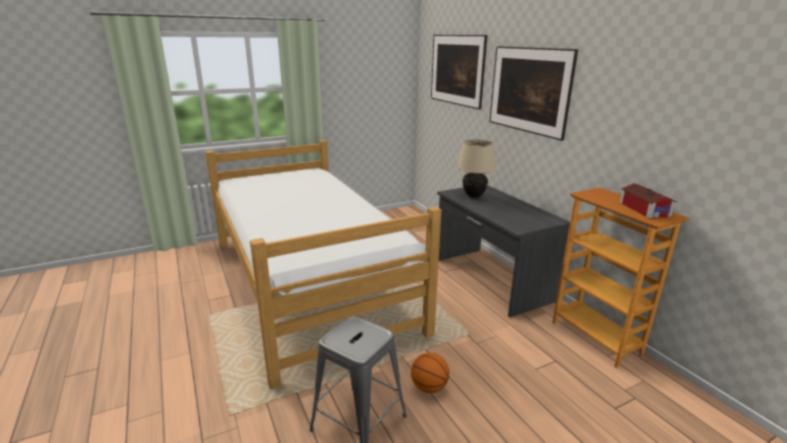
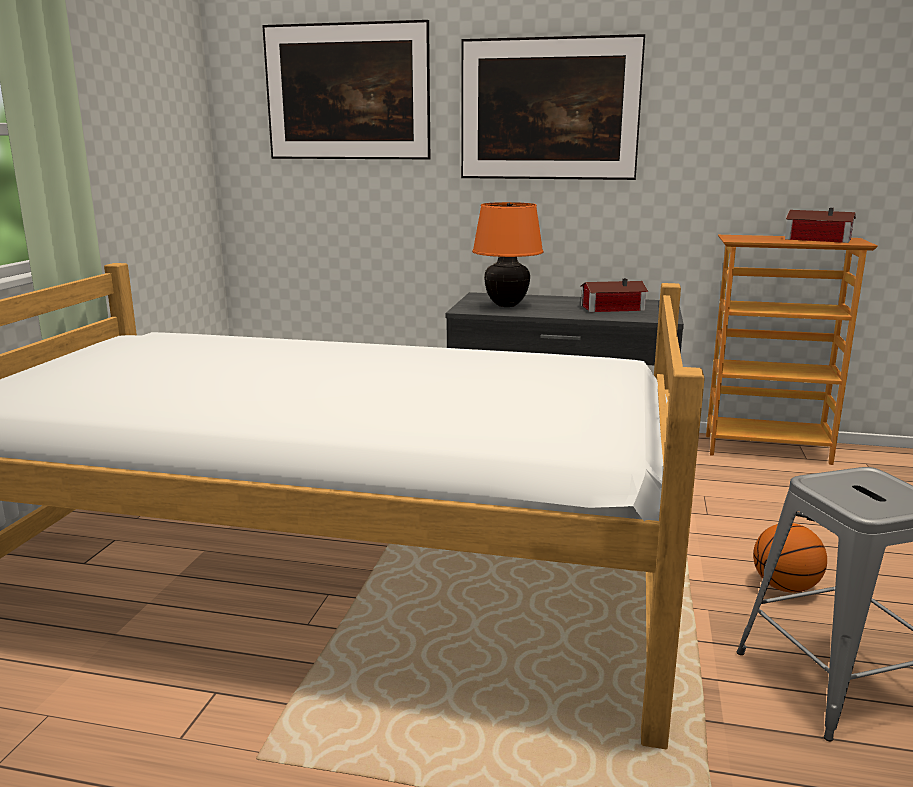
camera: 50 degrees left, 5 degrees down
beige table lamp [457,140,496,198] -> orange table lamp [472,202,543,307]
none -> toy house [580,278,648,312]

